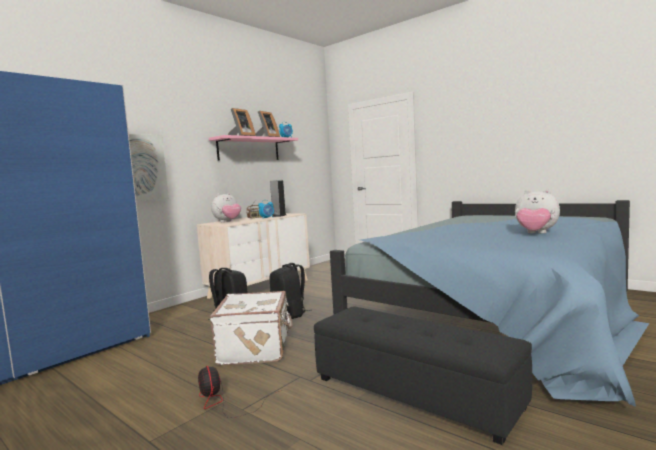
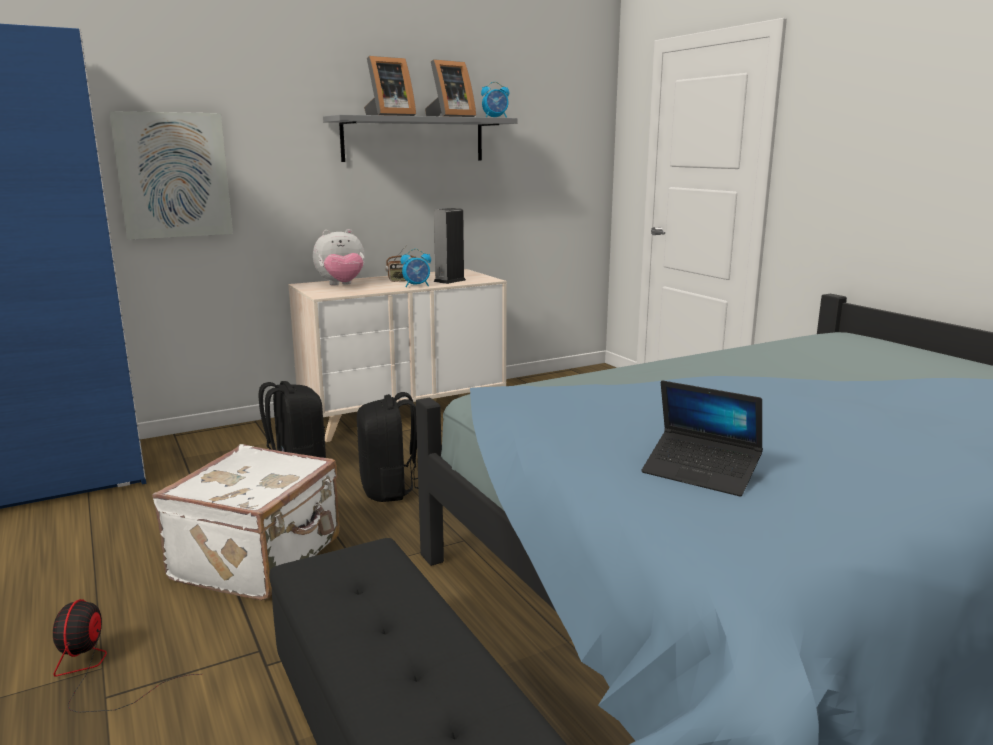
camera: 20 degrees right, 10 degrees up
pink shelf [209,135,298,161] -> grey shelf [323,115,518,162]
plush toy [515,190,560,233] -> none
none -> laptop [641,380,763,496]

